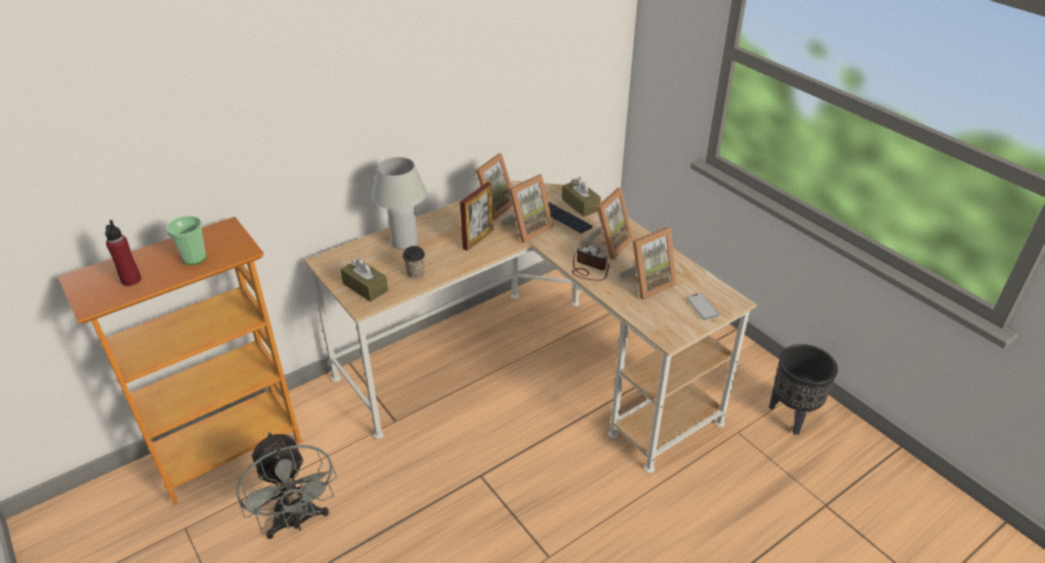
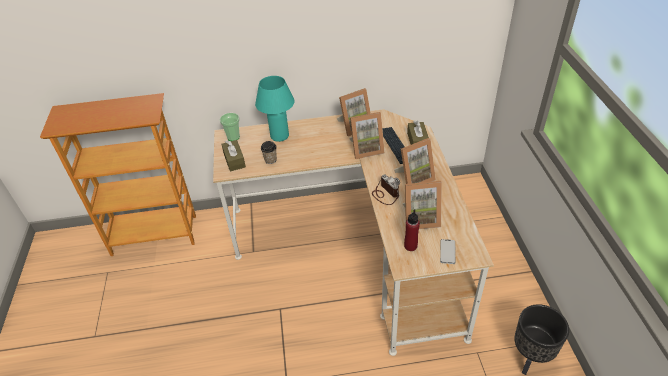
camera: 30 degrees right, 5 degrees up
red bottle [105,220,141,286] -> red bottle moved to [404,209,420,251]
cup [166,216,206,265] -> cup moved to [220,113,240,141]
grey fan [236,432,337,539] -> none
white table lamp [371,157,427,250] -> turquoise table lamp [255,76,295,142]
picture frame [460,182,494,251] -> none

